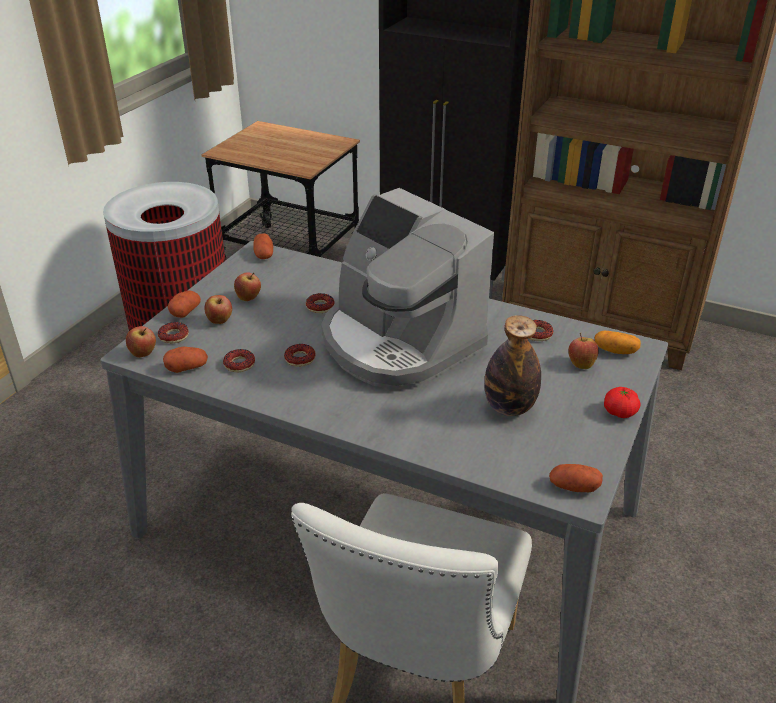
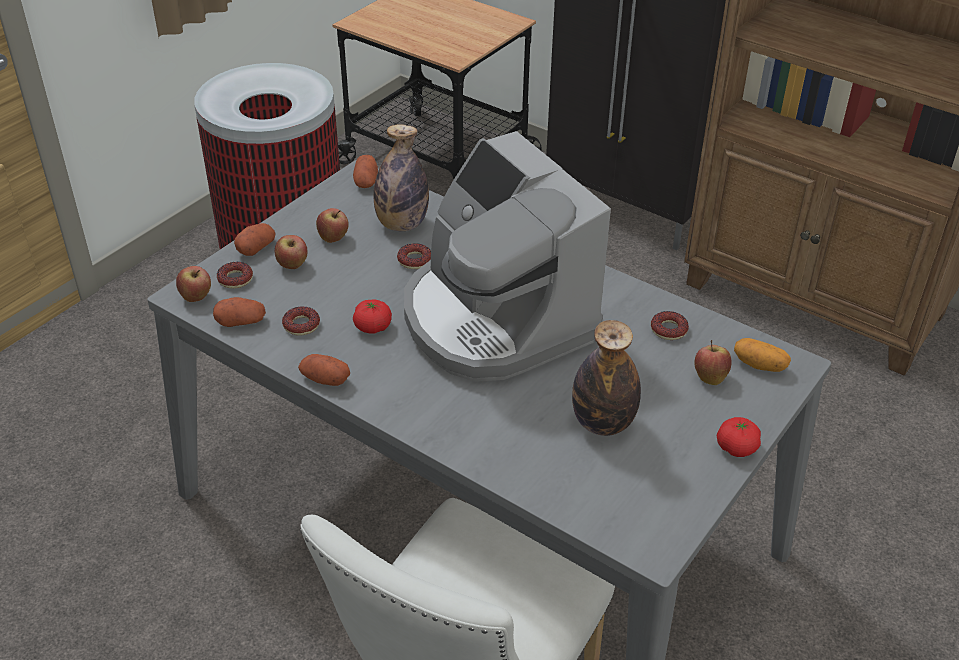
camera: 10 degrees right, 5 degrees up
donut [284,344,316,367] -> tomato [353,299,392,334]
potato [549,464,603,492] -> potato moved to [298,354,350,386]
none -> bottle [374,124,429,231]

